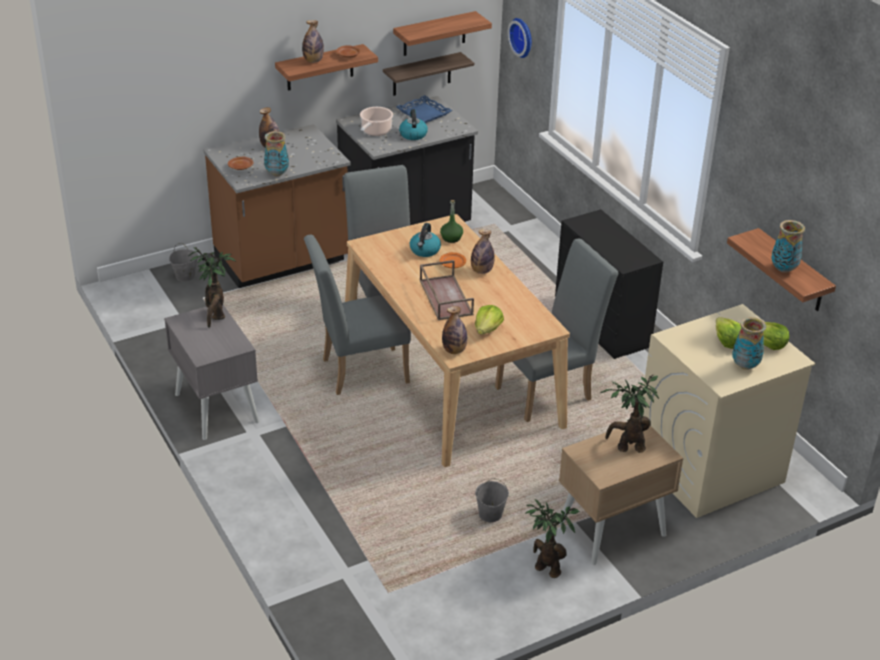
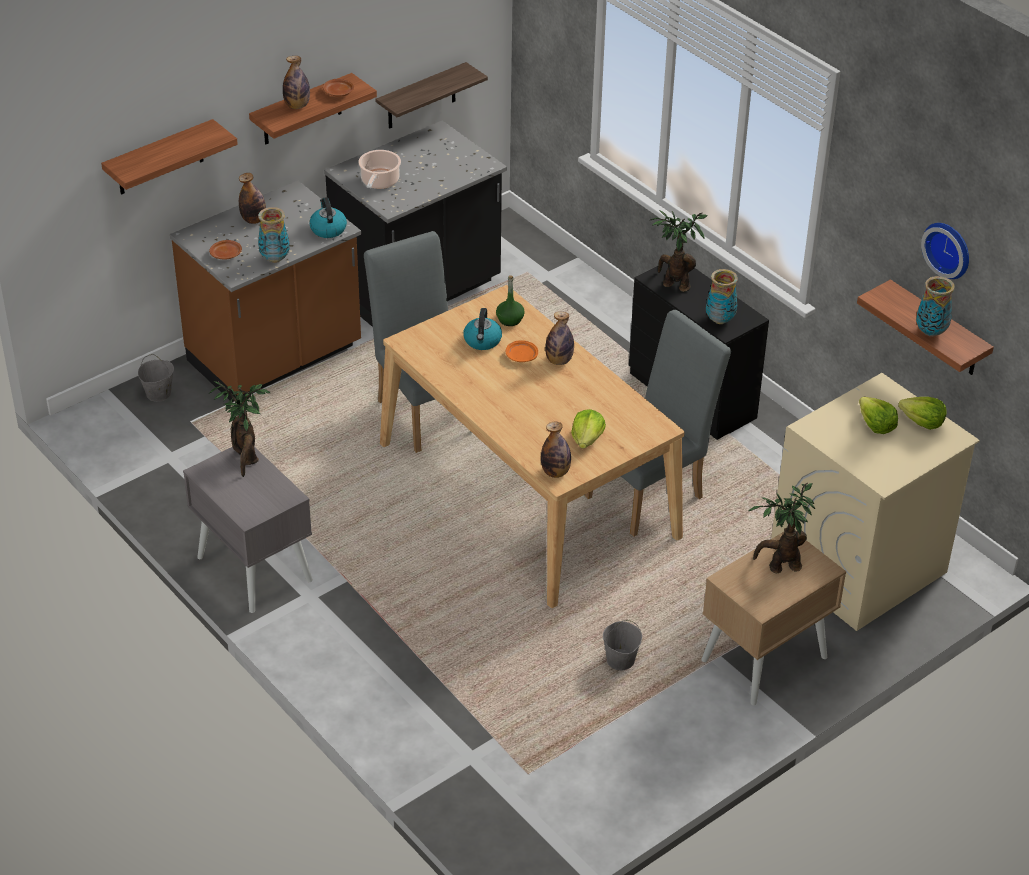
camera: 10 degrees left, 5 degrees up
grey chair [304,235,411,395] -> none
shelf [393,11,492,56] -> shelf moved to [101,119,238,195]
blue tray [396,95,452,123] -> none
kettle [399,109,428,140] -> kettle moved to [309,197,347,238]
brown tray [420,260,474,320] -> none
wall clock [508,18,532,58] -> wall clock moved to [921,223,969,279]
potted plant [525,499,580,578] -> potted plant moved to [650,210,708,292]
vase [732,317,766,370] -> vase moved to [706,269,738,324]

